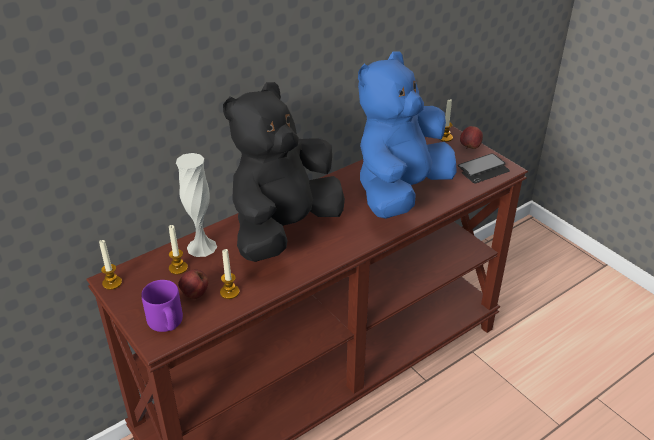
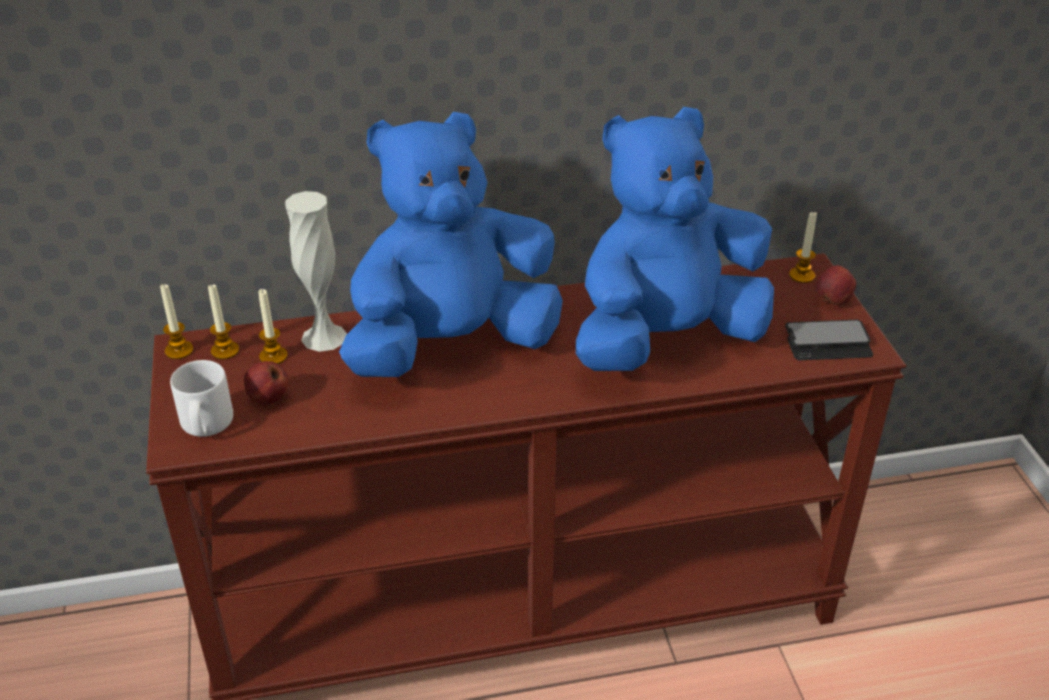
camera: 25 degrees right, 0 degrees up
purple mug [141,280,183,332] -> white mug [170,360,233,436]
candle [220,249,240,299] -> candle moved to [208,283,239,359]
black plush toy [223,82,345,262] -> blue plush toy [339,112,563,377]

